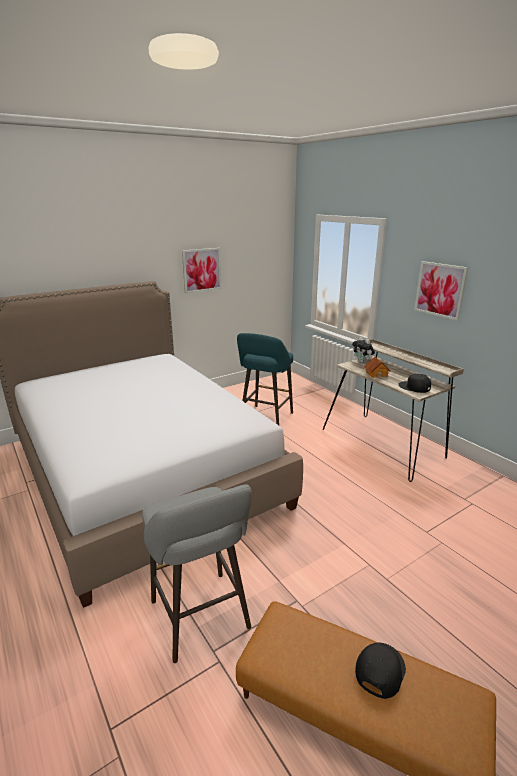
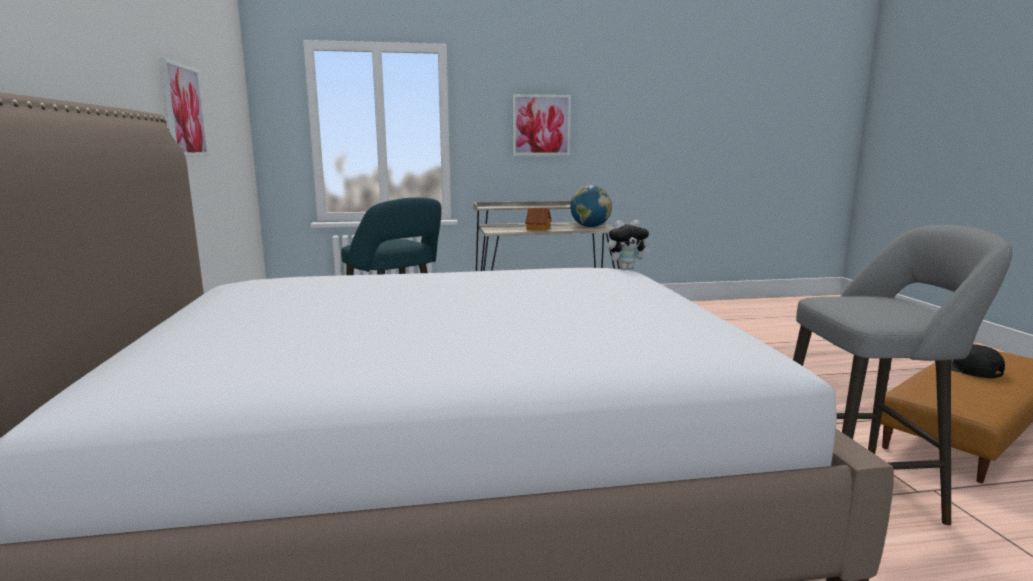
camera: 65 degrees left, 10 degrees down
plush toy [352,337,375,363] -> plush toy moved to [608,220,651,270]
black cap [399,373,431,393] -> globe [570,185,612,227]

